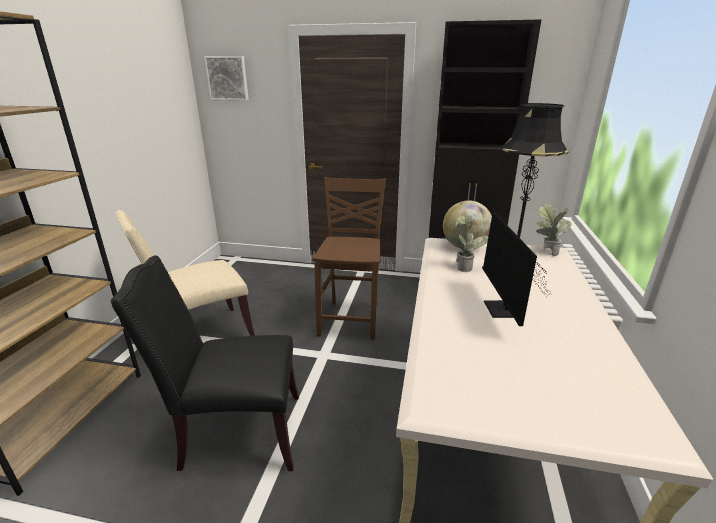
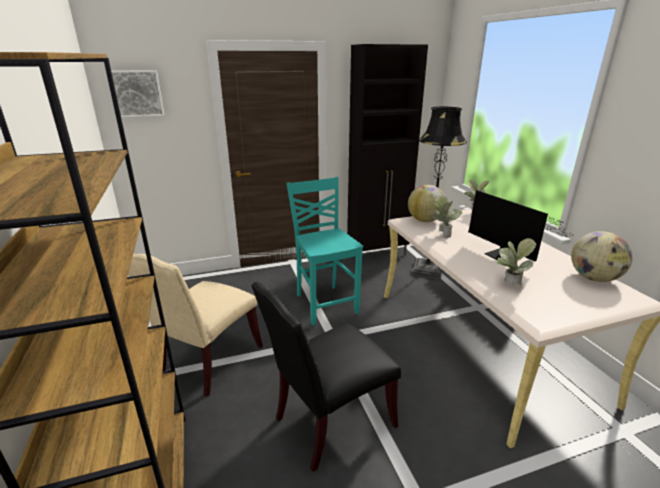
camera: 30 degrees left, 0 degrees up
brown chair [313,177,386,340] -> turquoise chair [286,177,363,326]
none -> potted plant [497,238,536,285]
none -> globe [571,231,633,282]

